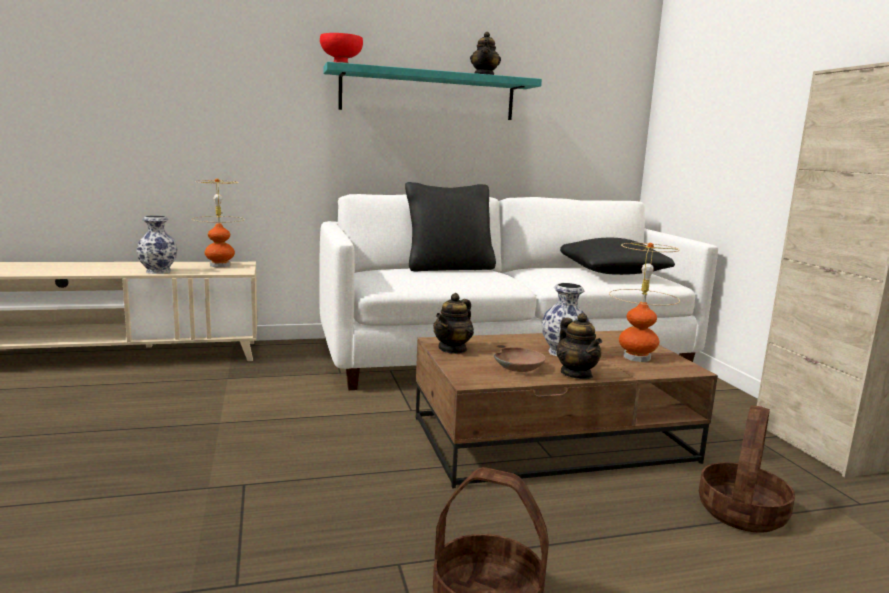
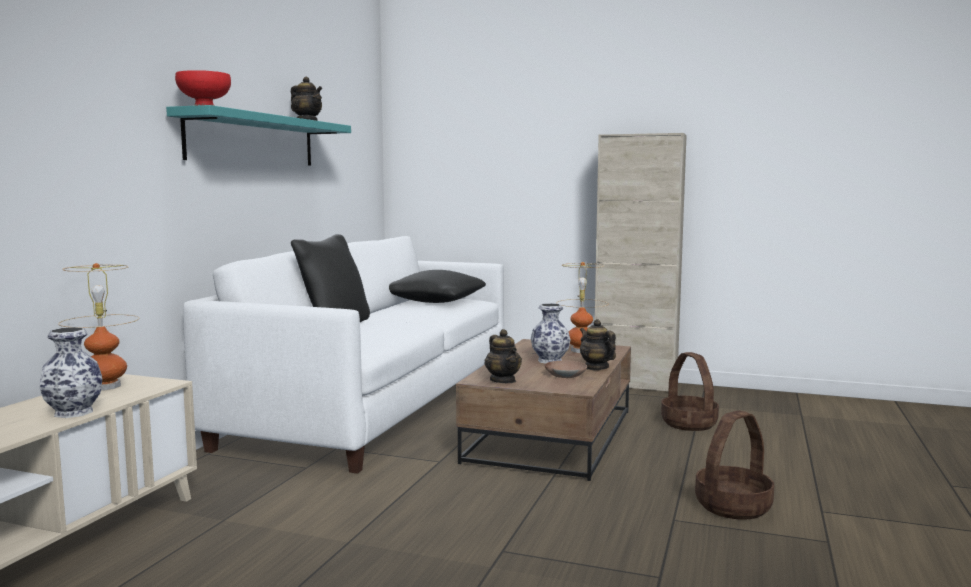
camera: 55 degrees left, 5 degrees down
teapot [557,313,602,379] -> teapot turned 135 degrees counterclockwise [580,319,616,370]

